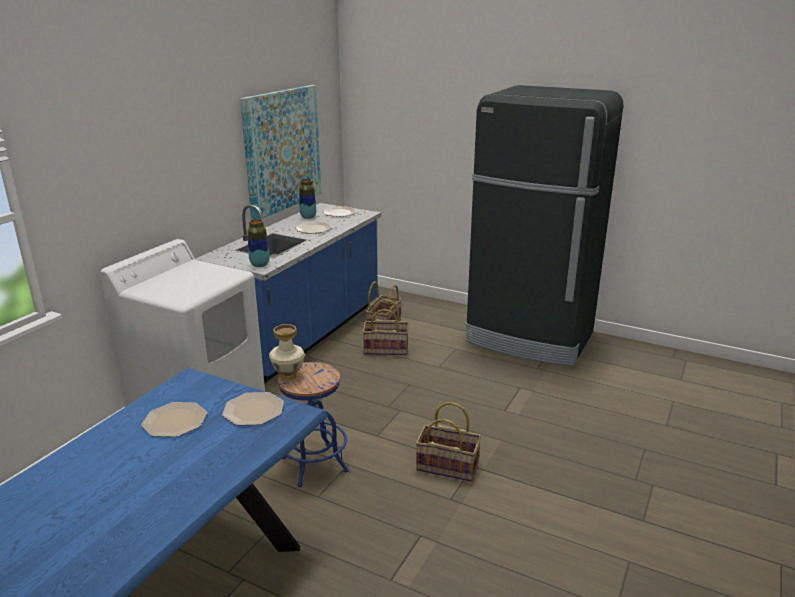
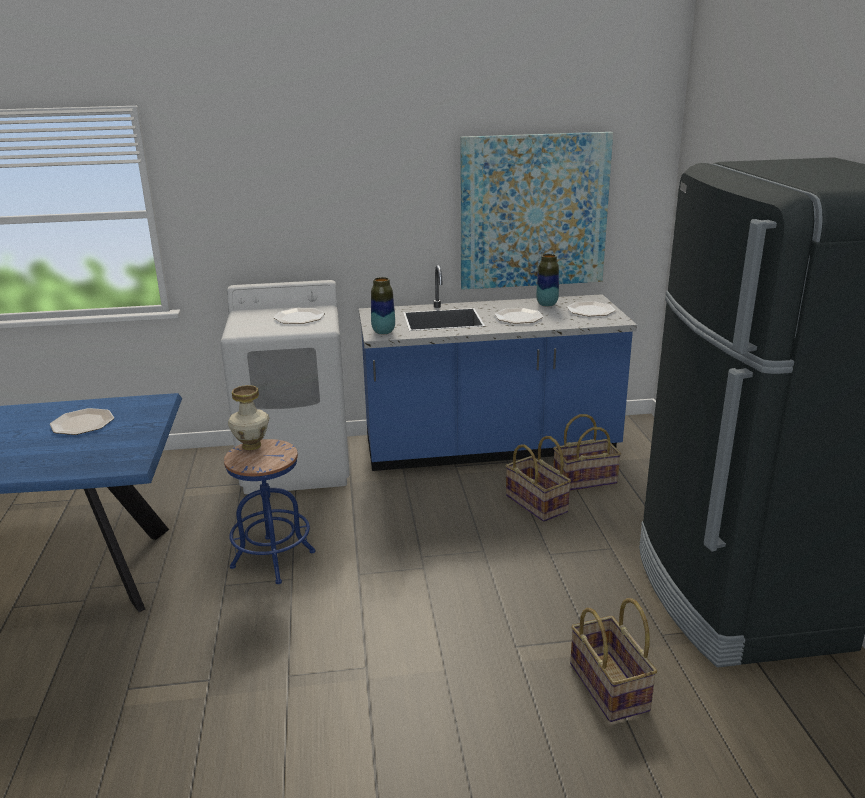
camera: 55 degrees right, 0 degrees up
plate [222,392,284,425] -> plate moved to [274,308,325,324]
basket [415,402,481,482] -> basket moved to [570,598,657,722]

